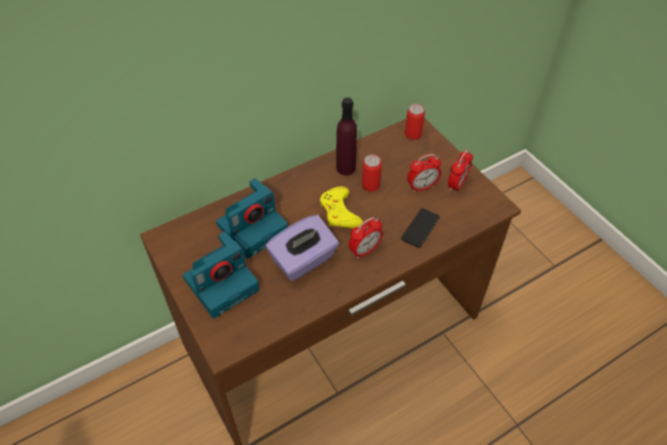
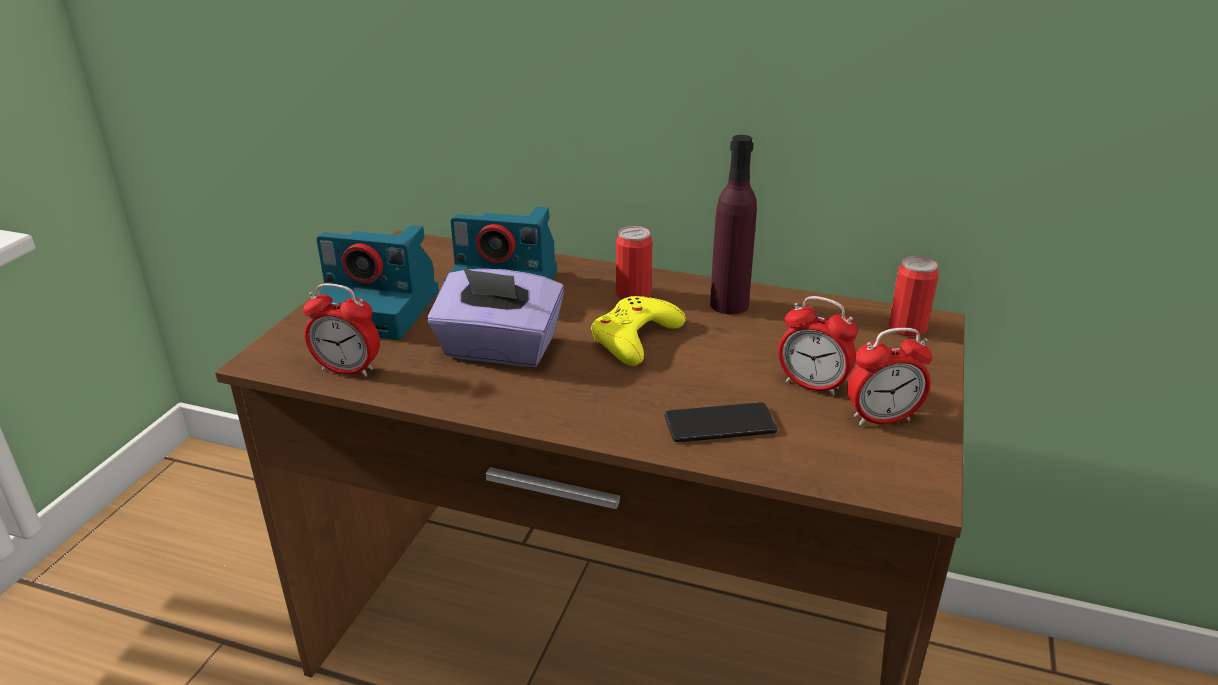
camera: 50 degrees right, 20 degrees down
alarm clock [349,217,383,259] -> alarm clock moved to [303,283,380,377]
can [362,154,382,191] -> can moved to [616,226,652,299]

